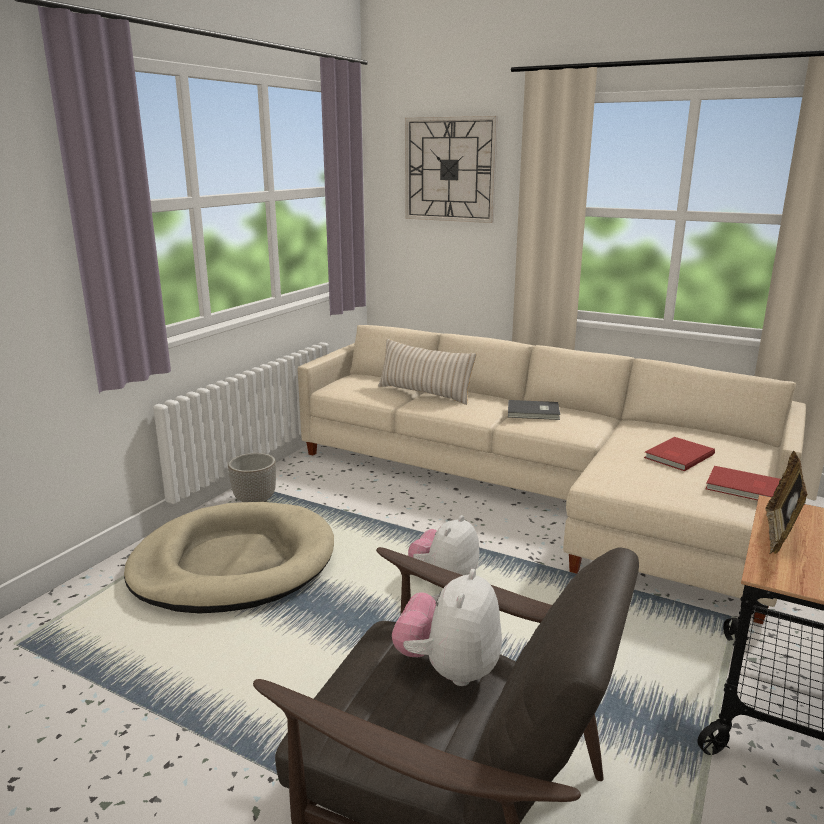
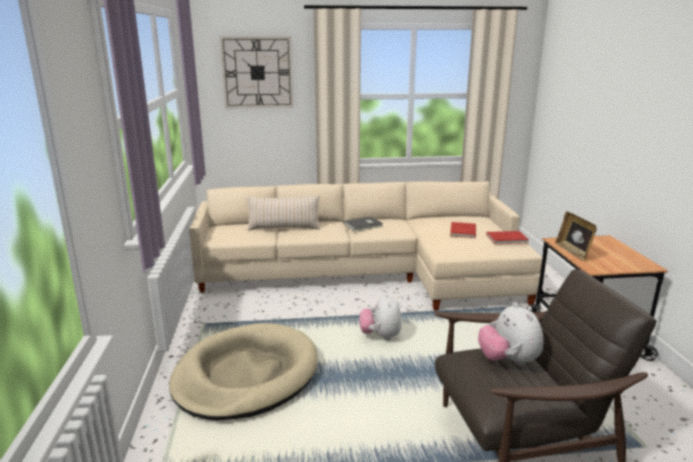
camera: 35 degrees left, 0 degrees up
planter [228,453,276,502] -> none

